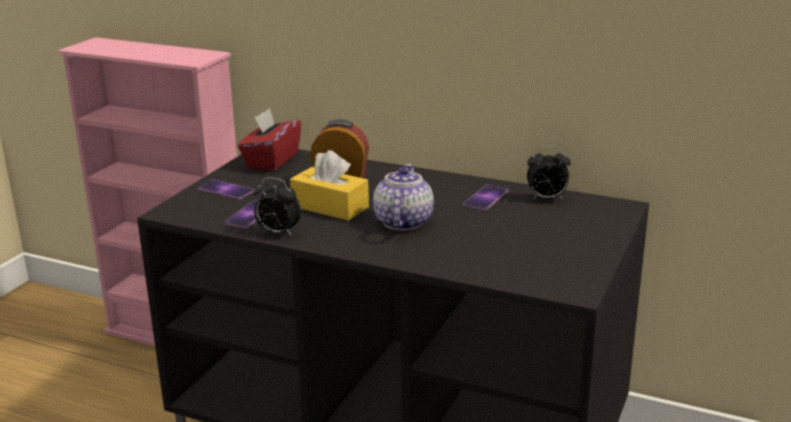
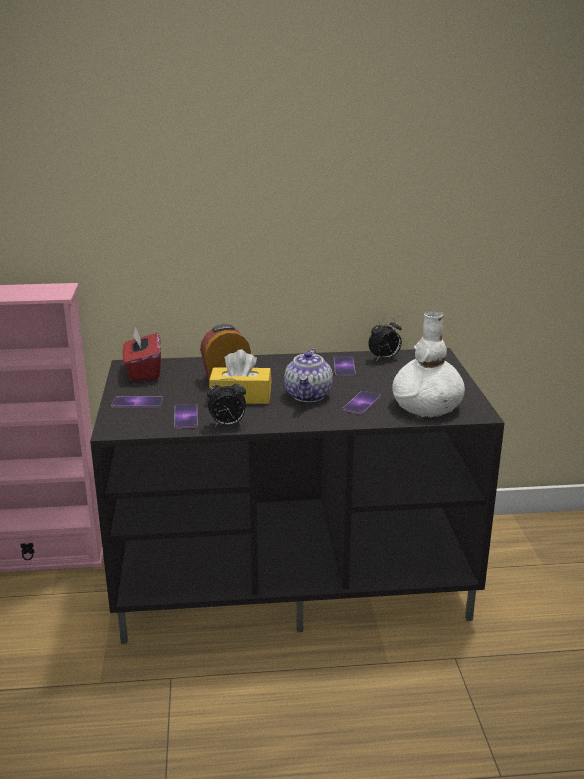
camera: 30 degrees left, 0 degrees up
teapot [373,164,434,231] -> teapot turned 150 degrees counterclockwise [284,348,333,402]
none -> phone [342,391,381,415]
none -> white vase [392,311,465,418]

